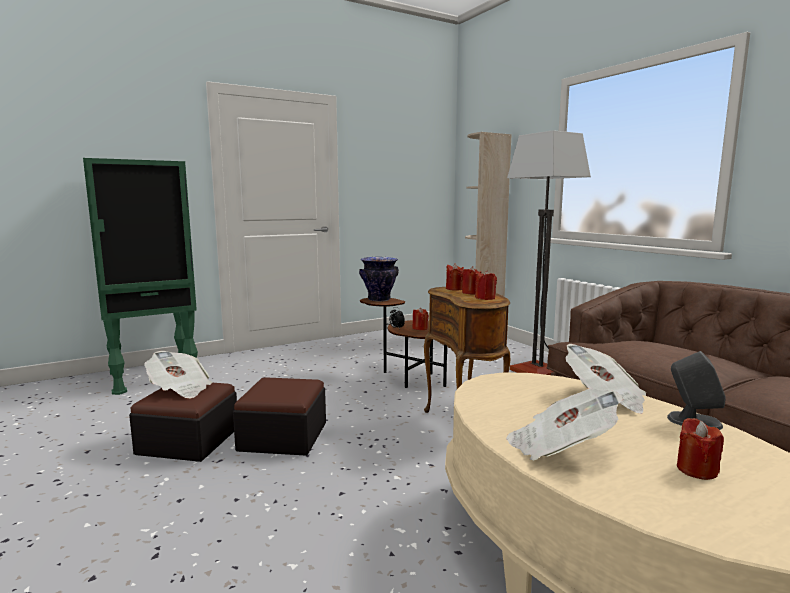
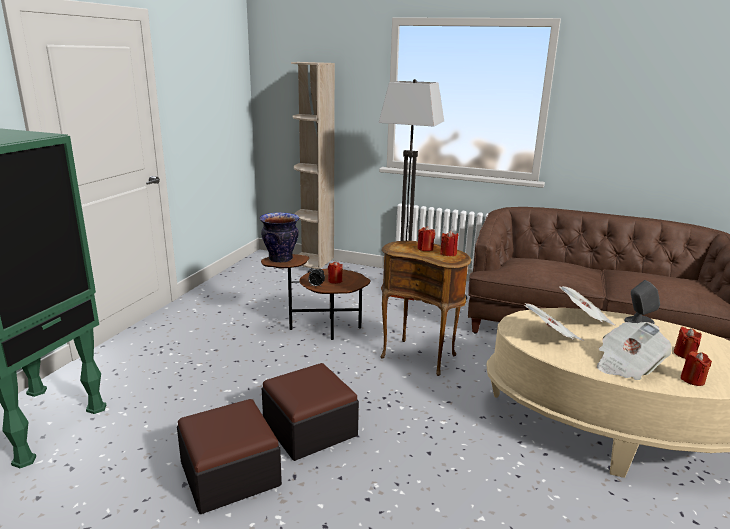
camera: 40 degrees left, 10 degrees up
newspaper [144,351,212,398] -> newspaper moved to [524,303,584,341]
red candle [446,263,464,291] -> red candle moved to [680,351,712,386]

